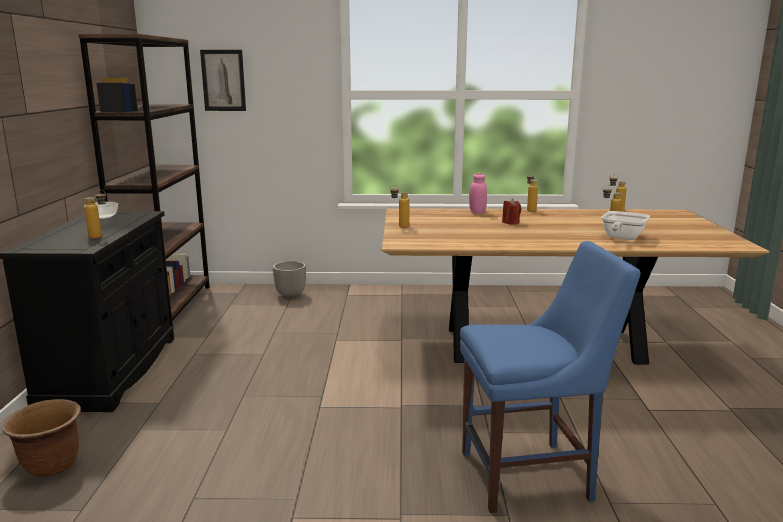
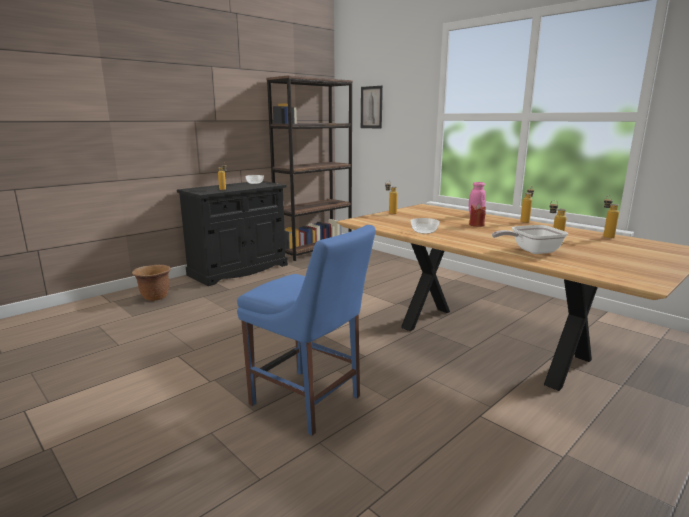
camera: 45 degrees right, 0 degrees up
planter [273,261,306,299] -> none
none -> bowl [411,218,440,234]

